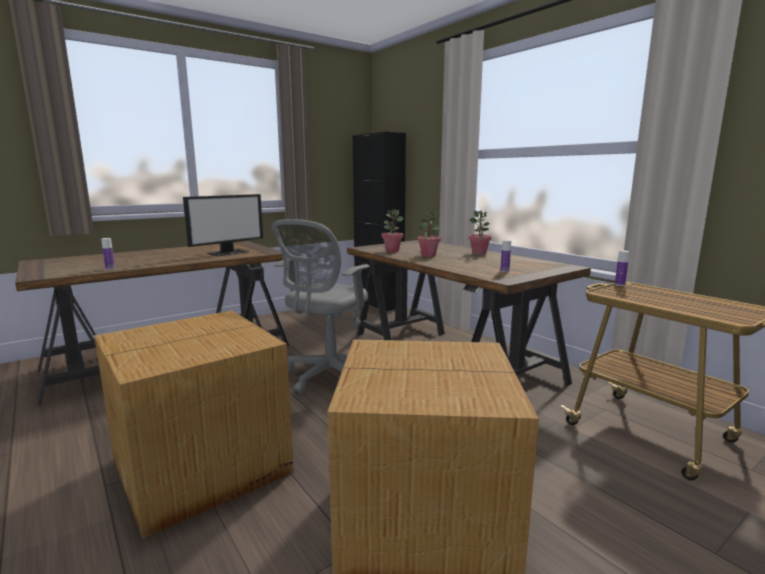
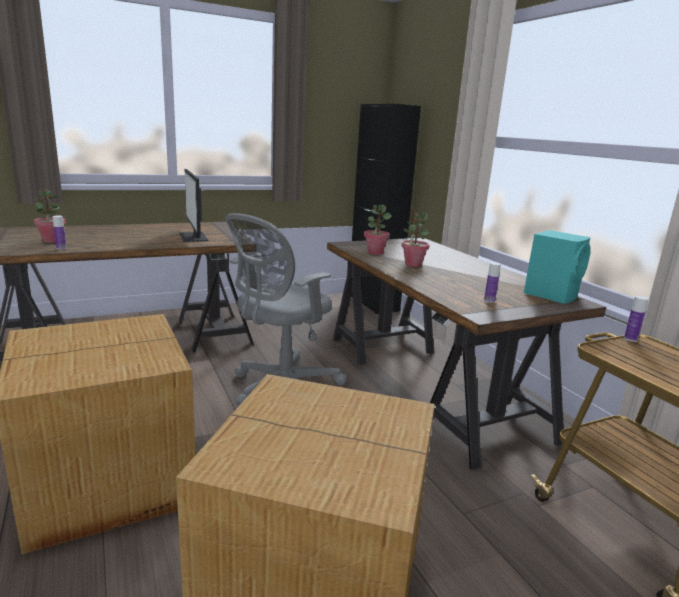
camera: 10 degrees right, 5 degrees up
monitor [183,194,263,256] -> monitor turned 105 degrees clockwise [179,169,208,242]
potted plant [468,210,492,255] -> potted plant moved to [34,189,66,243]
none -> turquoise speaker [524,230,591,304]

